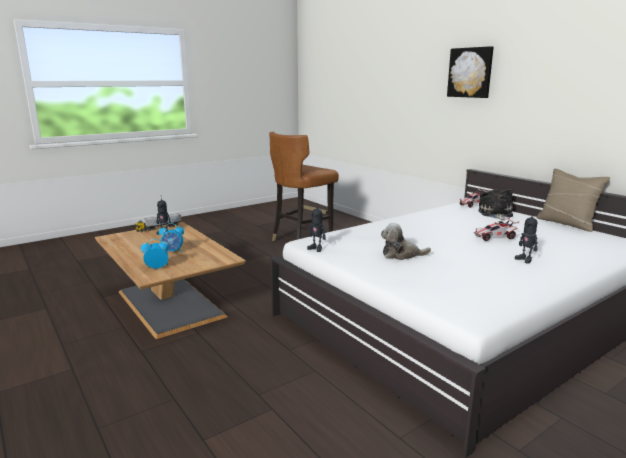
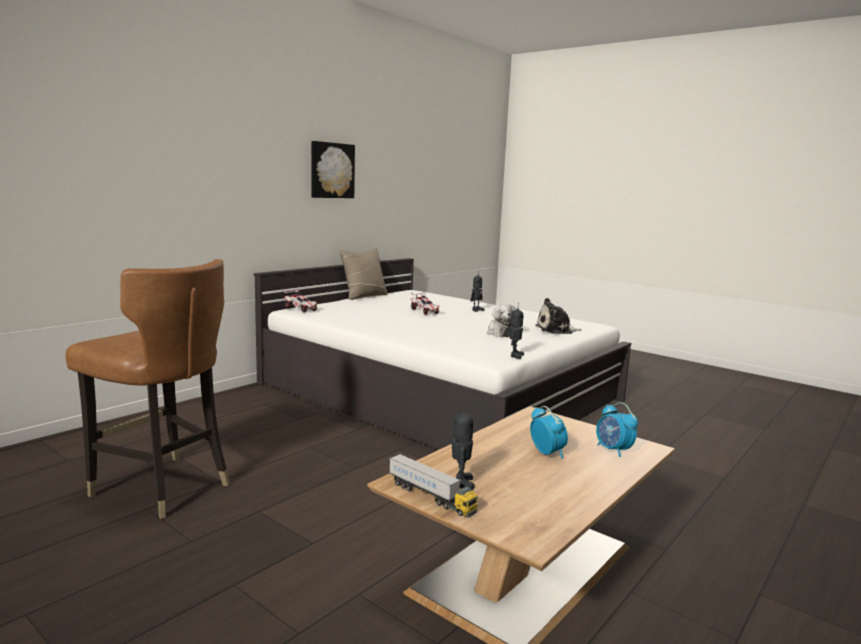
camera: 105 degrees left, 5 degrees down
picture [447,46,494,98] -> picture moved to [311,141,355,198]
plush toy [478,189,513,221] -> plush toy moved to [536,298,582,334]

